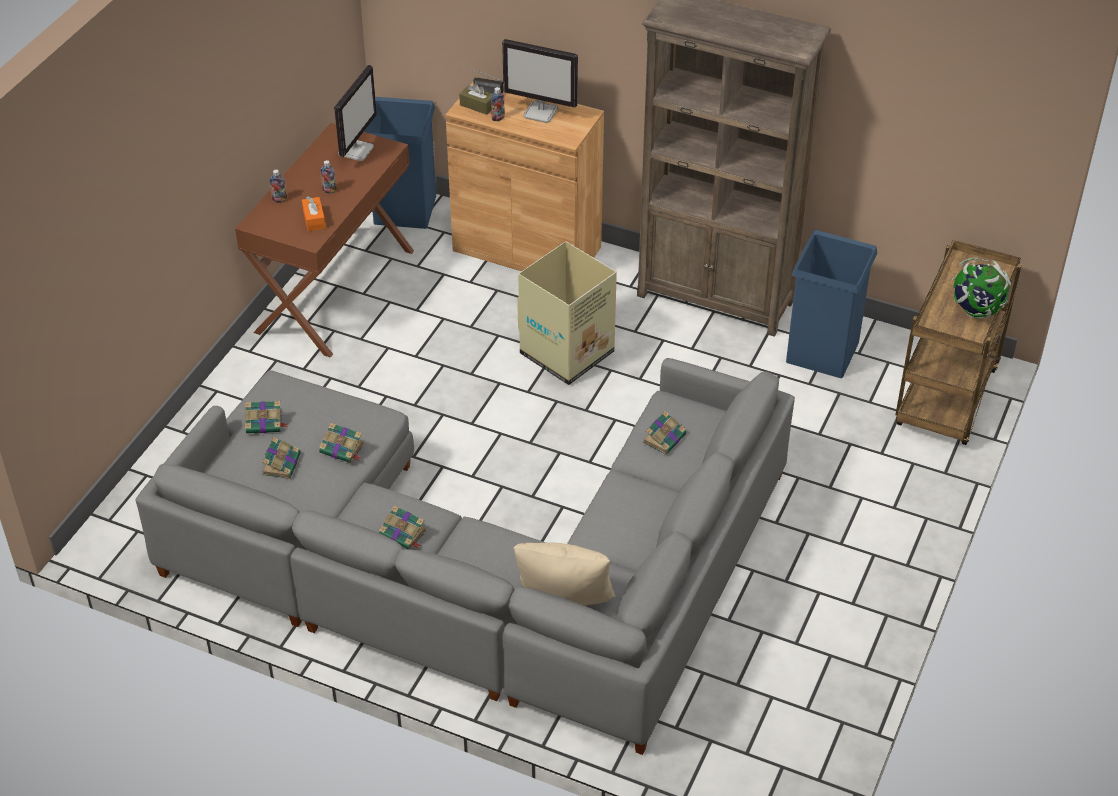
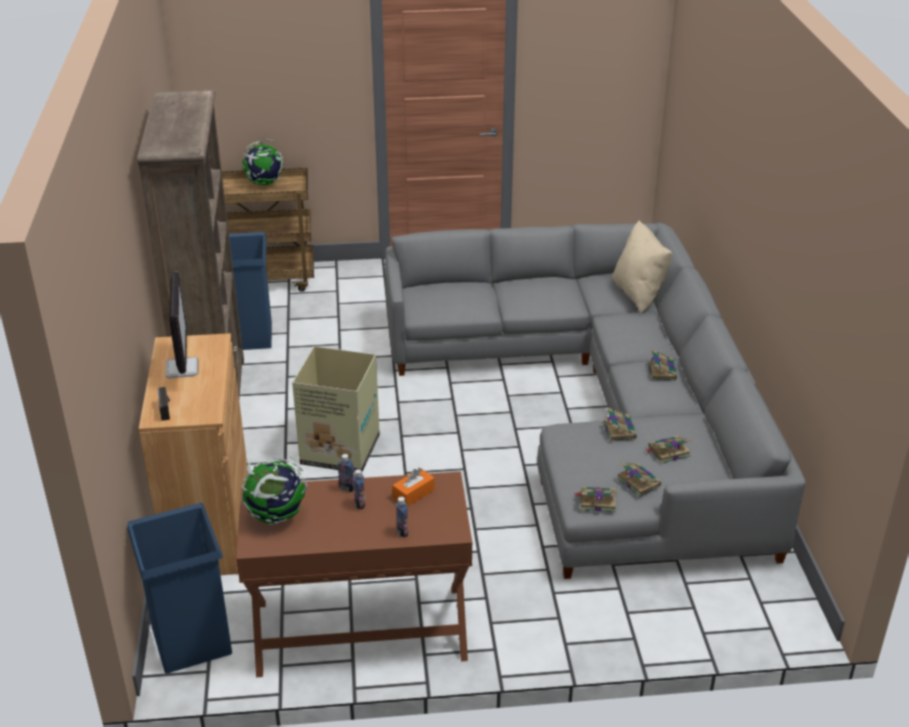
camera: 120 degrees left, 10 degrees down
monitor [334,65,377,161] -> globe [242,457,308,525]
brown tissue box [459,83,492,115] -> none
bottle [491,87,505,121] -> bottle moved to [338,454,354,492]
book [642,411,686,455] -> book moved to [574,486,617,512]

